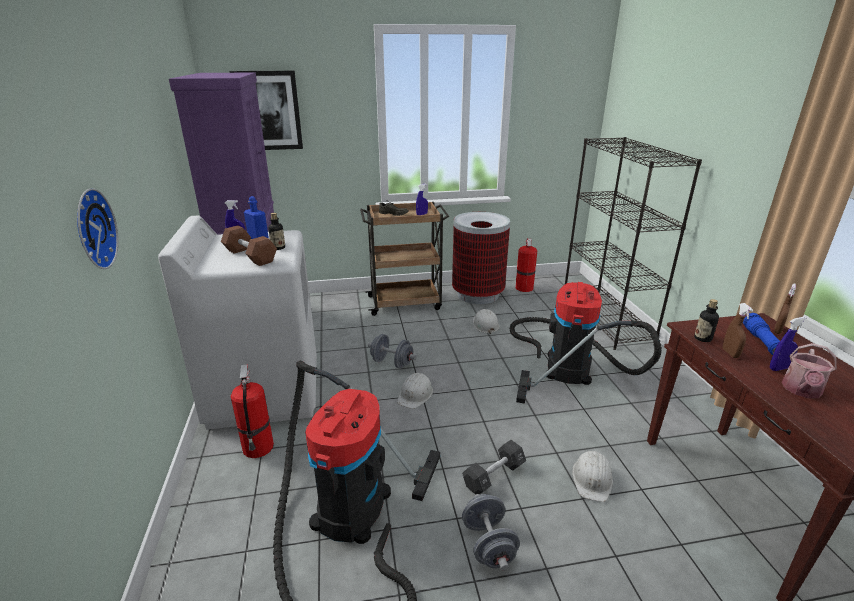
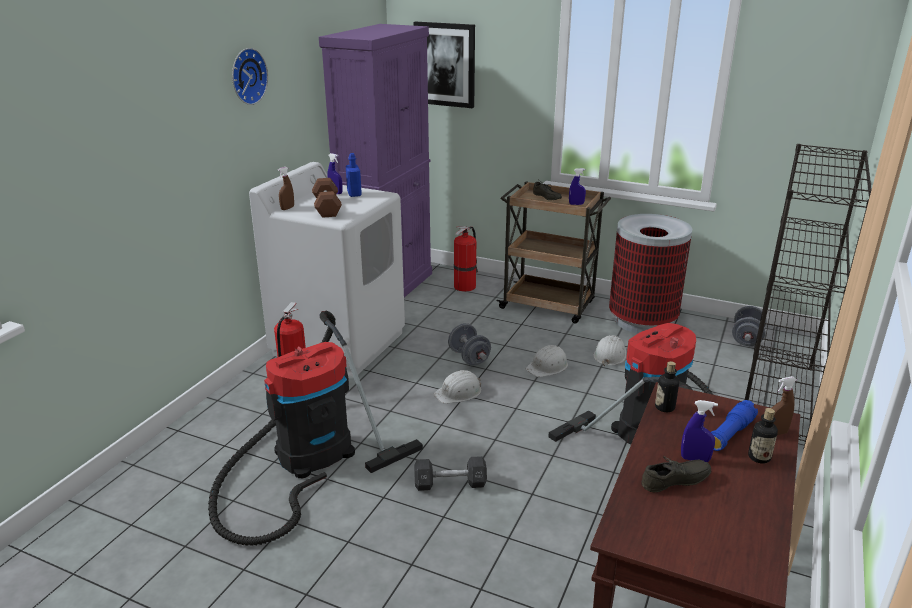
camera: 35 degrees right, 0 degrees up
wall clock [77,188,119,269] -> wall clock moved to [232,48,268,105]
bottle [268,213,285,250] -> bottle moved to [748,408,778,464]
grey dumbbell [462,494,520,571] -> grey dumbbell moved to [732,306,767,346]
fire extinguisher [515,238,537,292] -> fire extinguisher moved to [454,226,478,292]
white hard hat [572,451,613,502] -> white hard hat moved to [526,345,568,377]
brown spray bottle [723,303,753,358] -> brown spray bottle moved to [278,167,294,210]
watering can [782,343,837,398] -> grey shoe [642,456,711,493]

